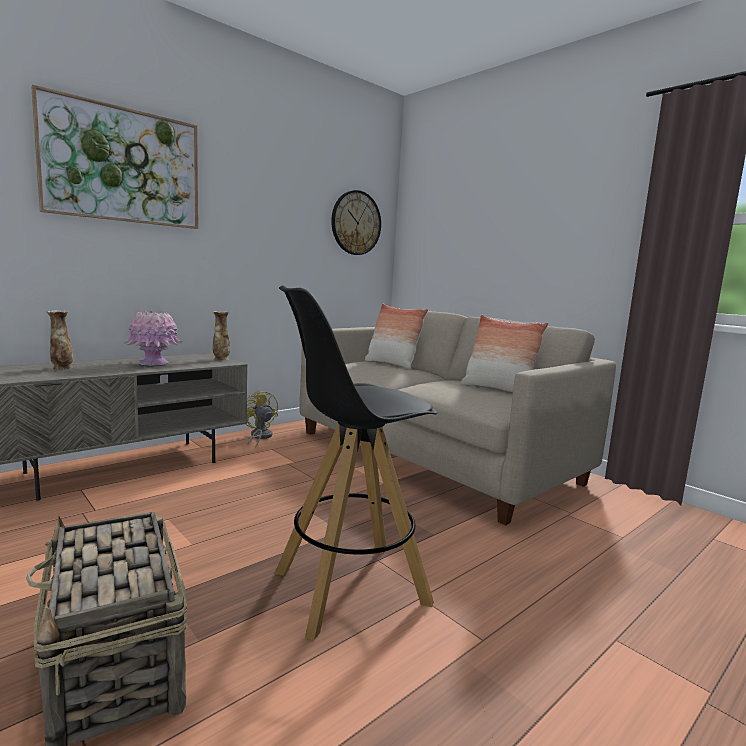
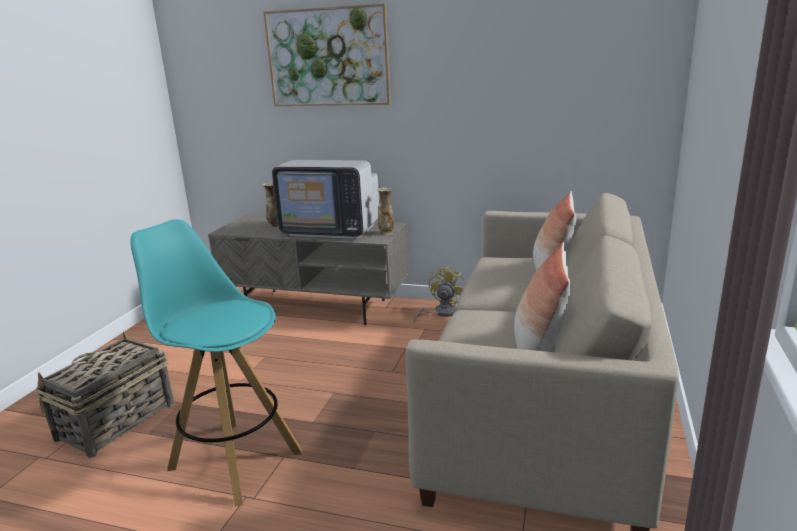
camera: 60 degrees right, 10 degrees up
pink vase [123,311,182,366] -> television [272,160,379,239]
black stool [274,286,437,640] -> turquoise stool [130,219,303,507]
wall clock [331,190,381,255] -> none

